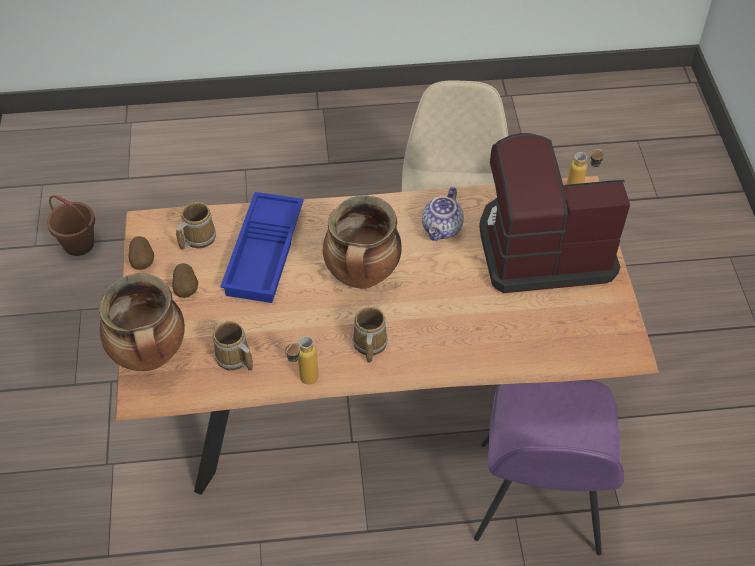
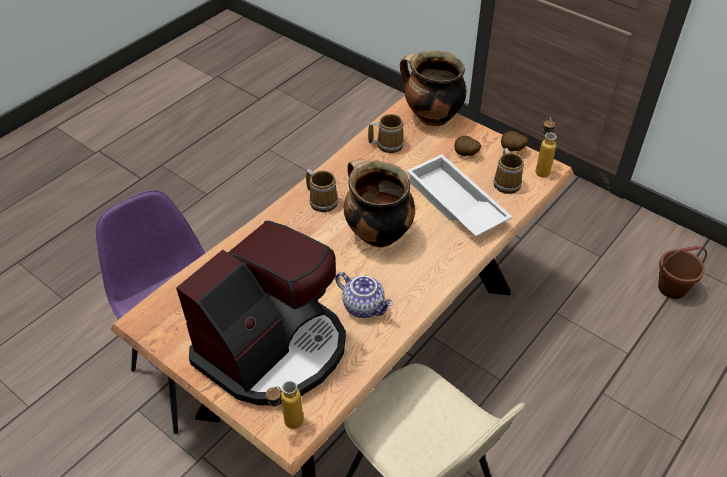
camera: 135 degrees right, 5 degrees down
blue tray [220,192,304,303] -> white tray [407,154,512,237]
bottle [285,336,319,384] -> bottle moved to [536,117,557,177]
teapot [422,187,464,241] -> teapot turned 150 degrees clockwise [335,272,393,318]

